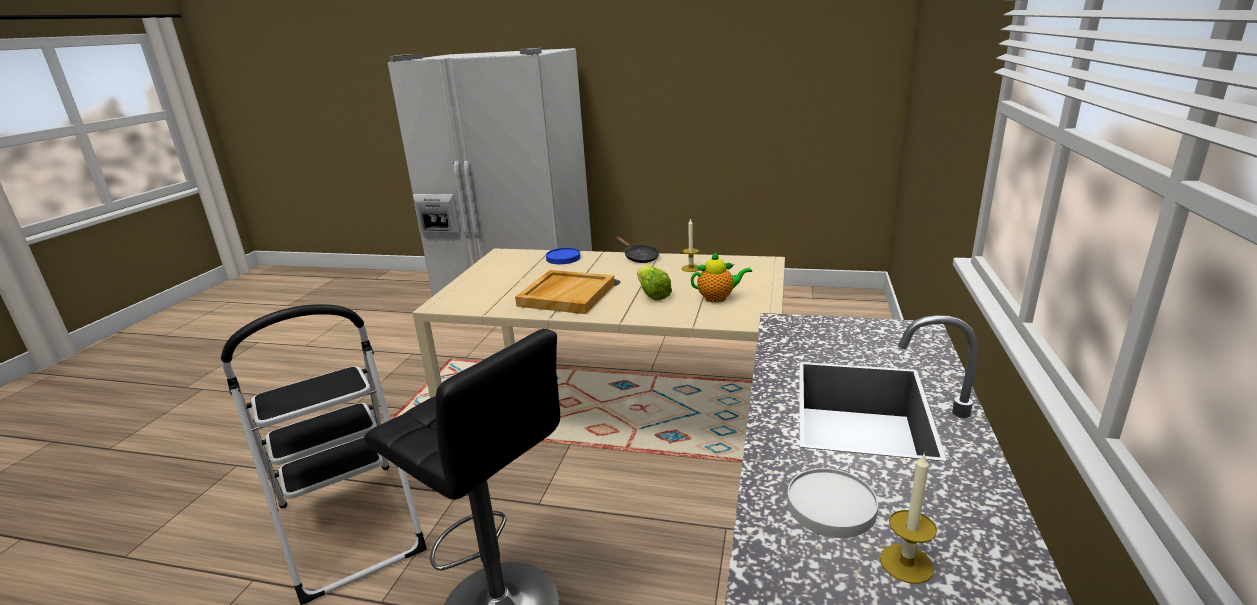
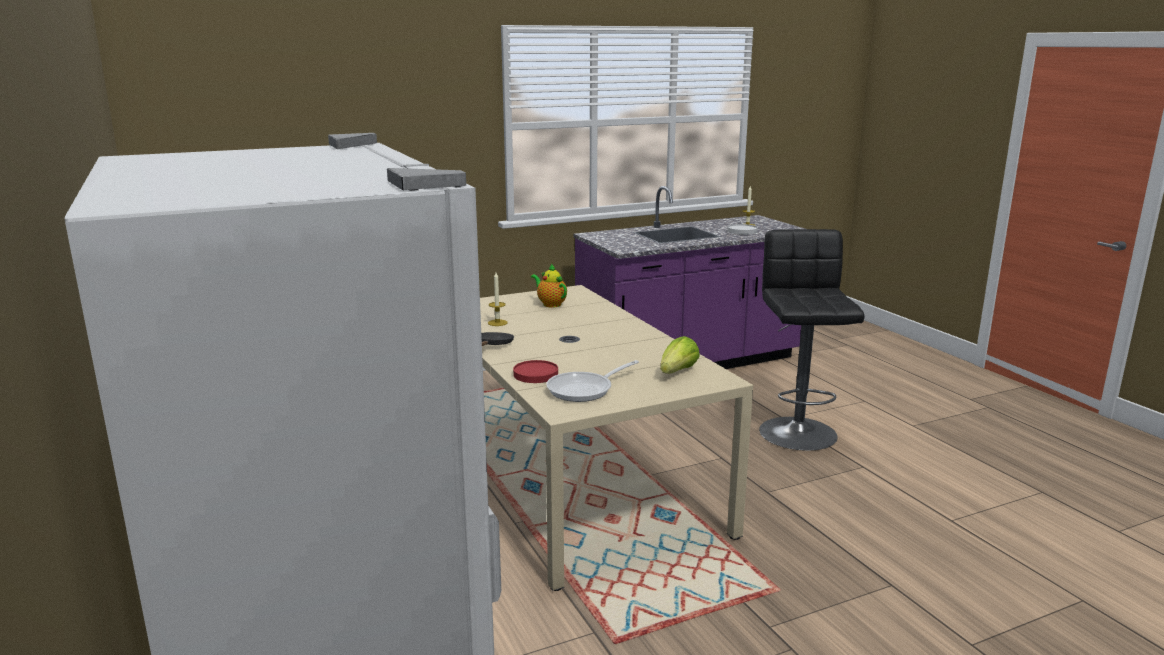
camera: 130 degrees left, 5 degrees down
step ladder [221,304,427,605] -> none
beige tray [515,270,615,314] -> none
blue plate [546,248,581,264] -> red plate [513,360,558,383]
lettuce [637,265,672,301] -> lettuce moved to [660,336,700,374]
none -> frying pan [546,360,639,402]

